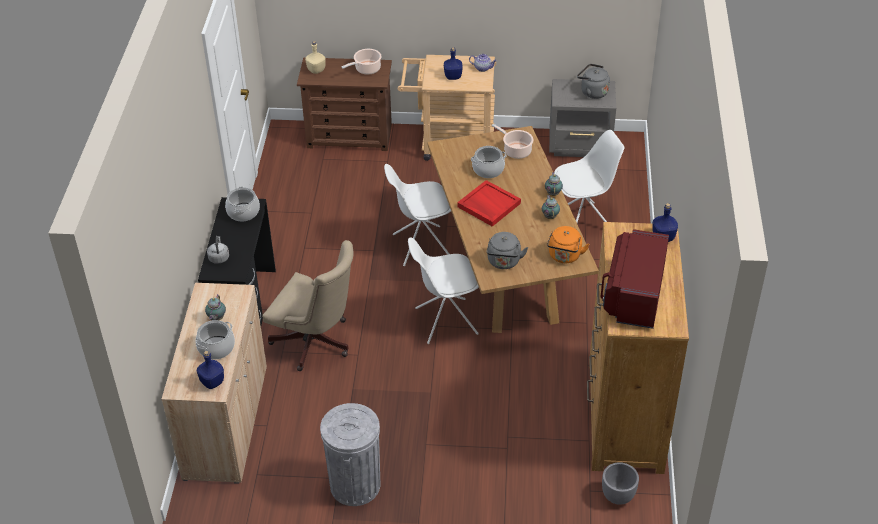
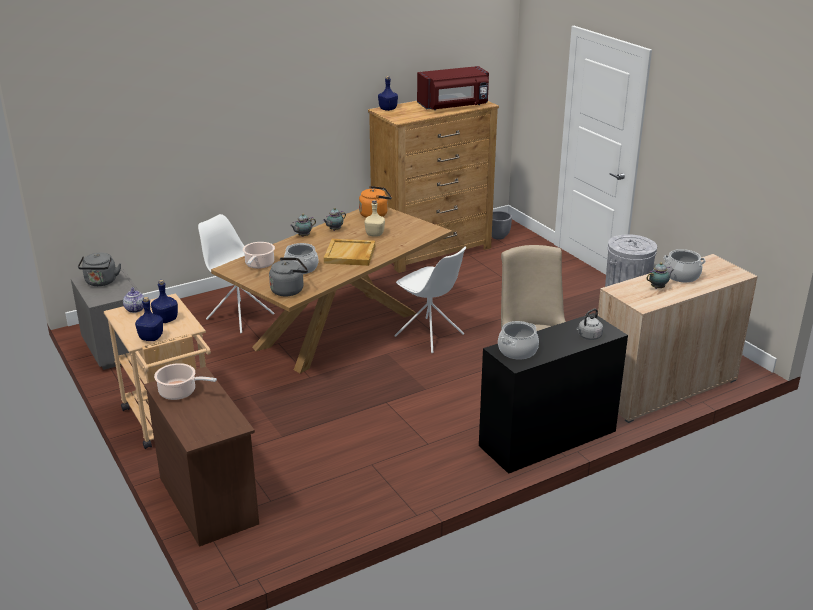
camera: 125 degrees left, 15 degrees down
blue bottle [197,351,224,389] -> blue bottle moved to [135,297,163,341]
beige bottle [305,41,326,74] -> beige bottle moved to [365,200,385,237]
white chair [384,164,451,266] -> none
red tray [457,180,521,227] -> beige tray [324,239,375,266]
grey kettle [487,232,528,269] -> grey kettle moved to [269,257,308,297]

